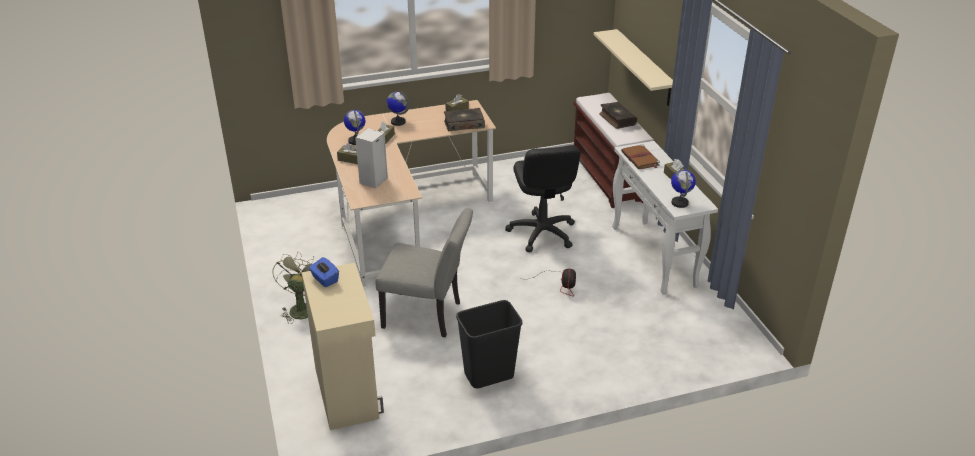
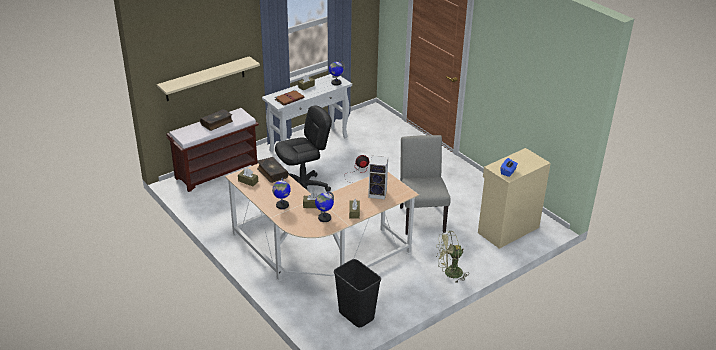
camera: 110 degrees left, 0 degrees up
black trash can [456,300,522,388] -> black trash can moved to [334,259,381,328]

